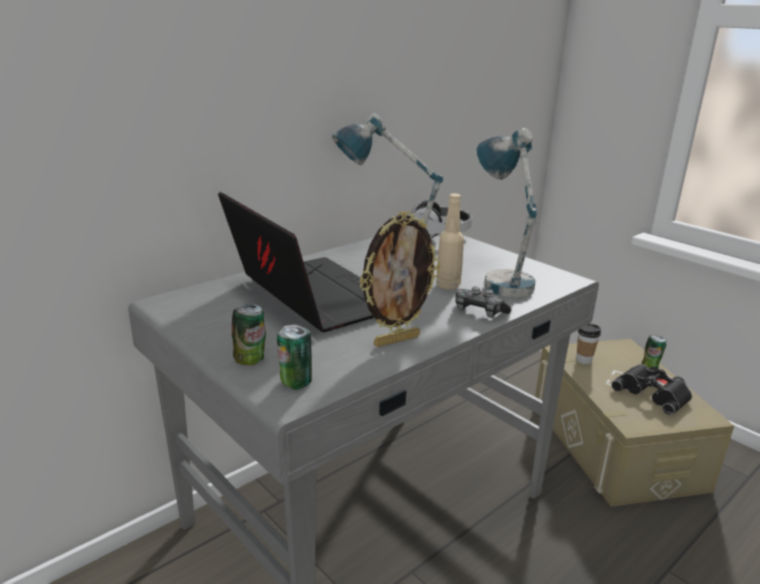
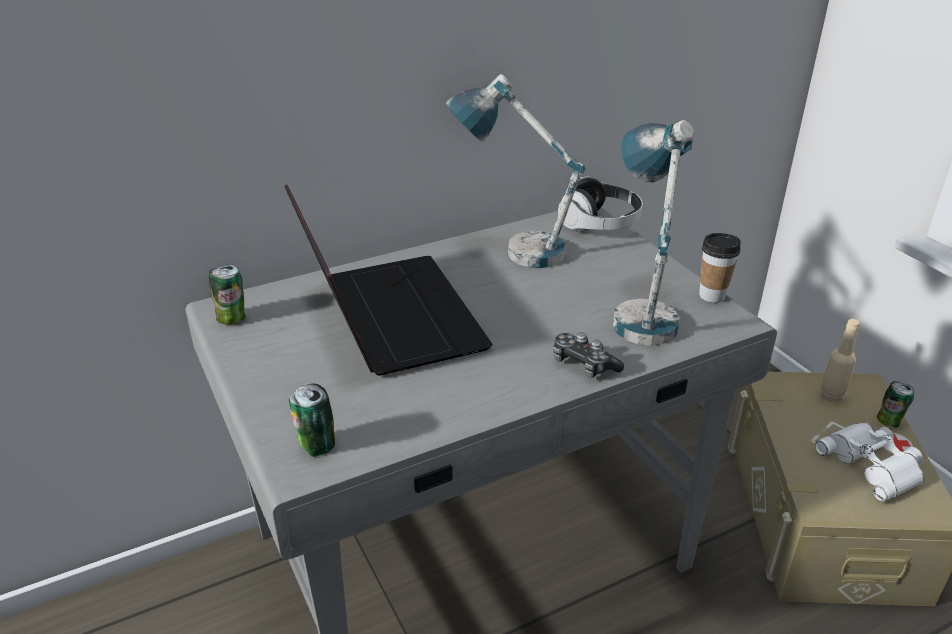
camera: 15 degrees right, 10 degrees up
can [232,304,266,365] -> can moved to [209,264,245,325]
picture frame [359,211,440,347] -> none
beige bottle [436,194,464,289] -> beige bottle moved to [819,319,860,403]
cup [576,324,601,365] -> cup moved to [699,233,741,303]
black binoculars [611,364,692,415] -> white binoculars [815,422,924,502]

